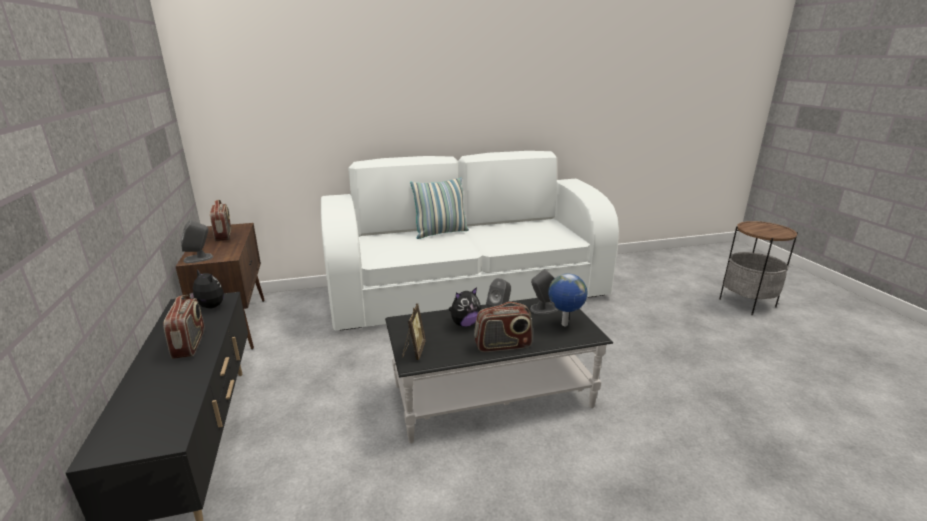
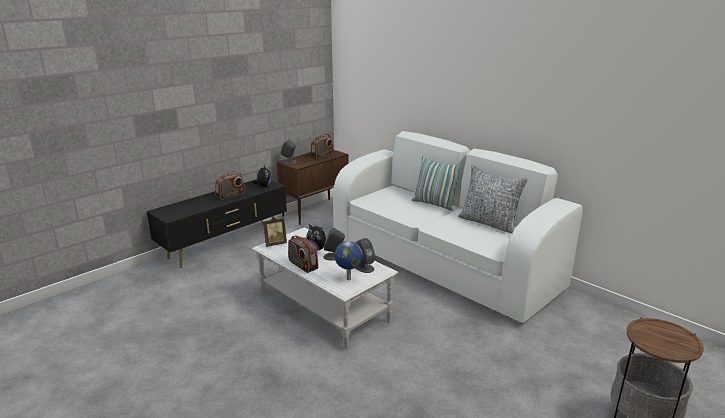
camera: 60 degrees right, 0 degrees up
black coffee table [385,298,613,443] -> white coffee table [252,227,399,349]
none -> pillow [458,165,528,234]

